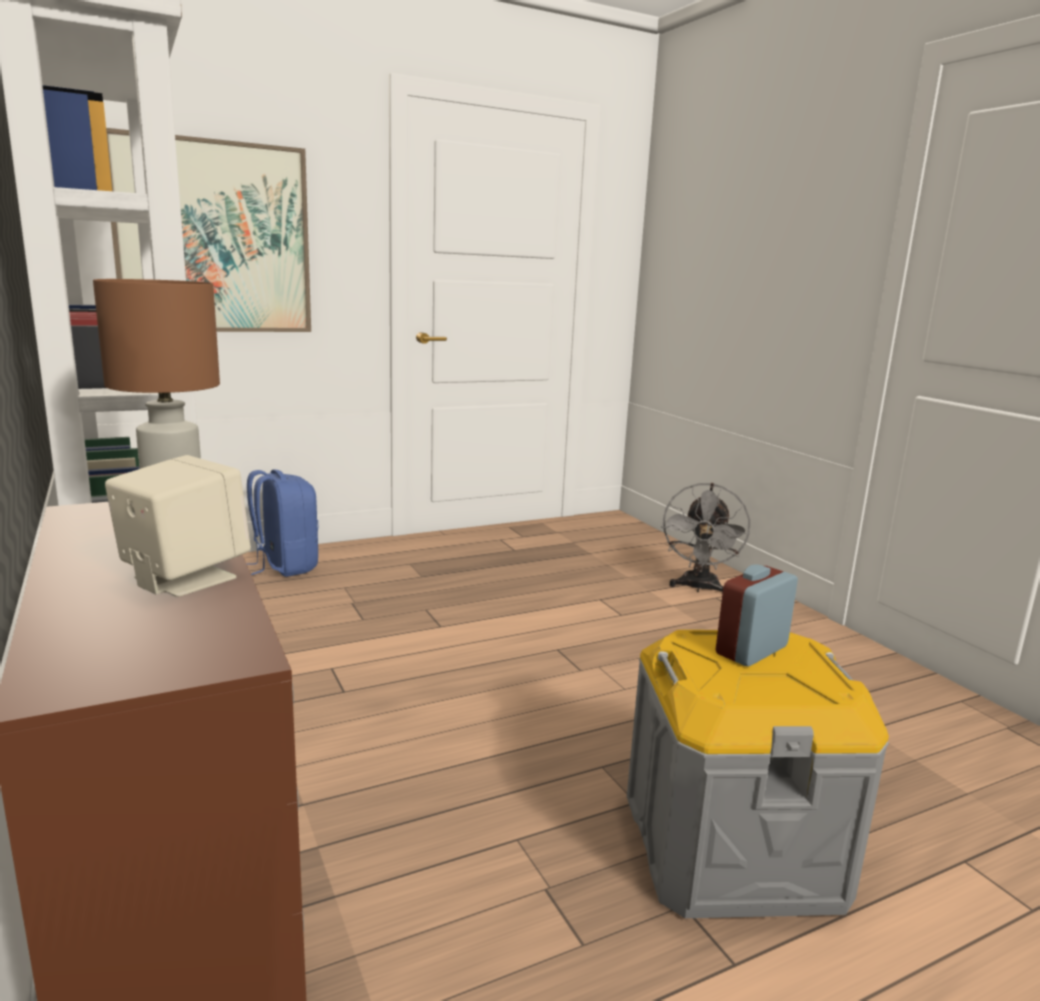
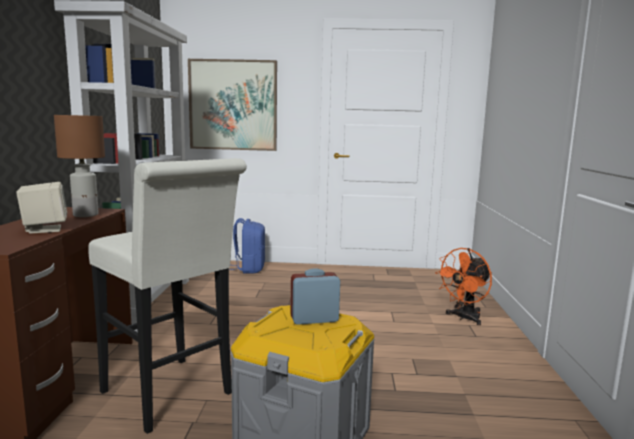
camera: 30 degrees right, 5 degrees down
grey fan [661,483,750,594] -> orange fan [435,248,492,325]
none -> white stool [88,158,247,434]

